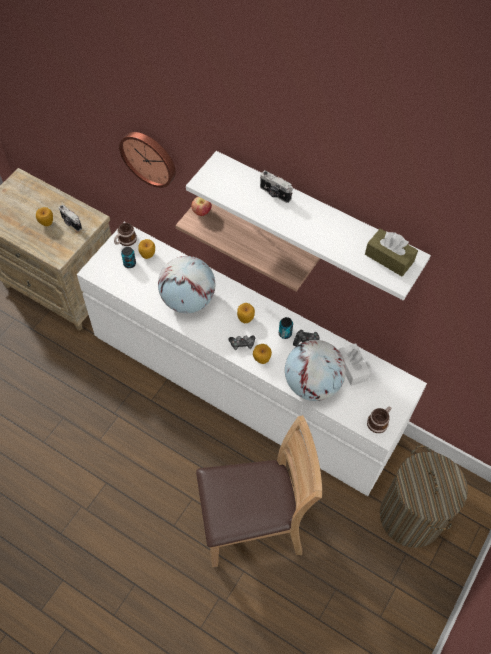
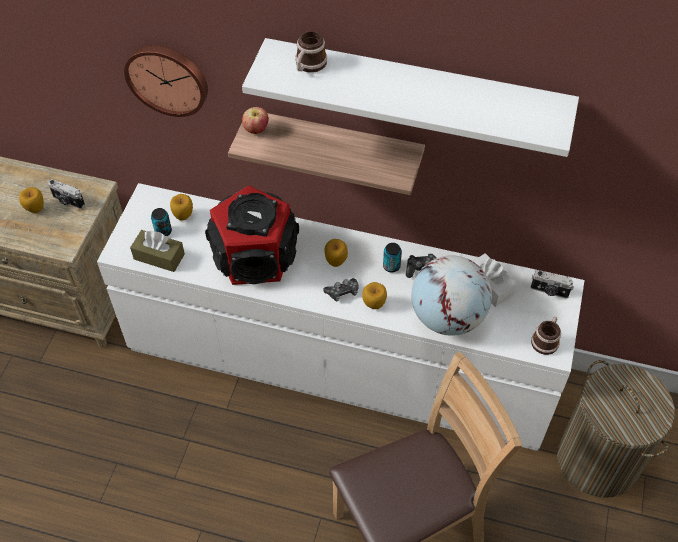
camera: 15 degrees left, 5 degrees down
mug [114,223,137,246] -> mug moved to [295,31,327,73]
globe [158,256,215,313] -> speaker [205,185,299,285]
camera [260,170,293,203] -> camera moved to [531,270,574,299]
brown tissue box [365,229,418,277] -> brown tissue box moved to [130,230,185,272]

